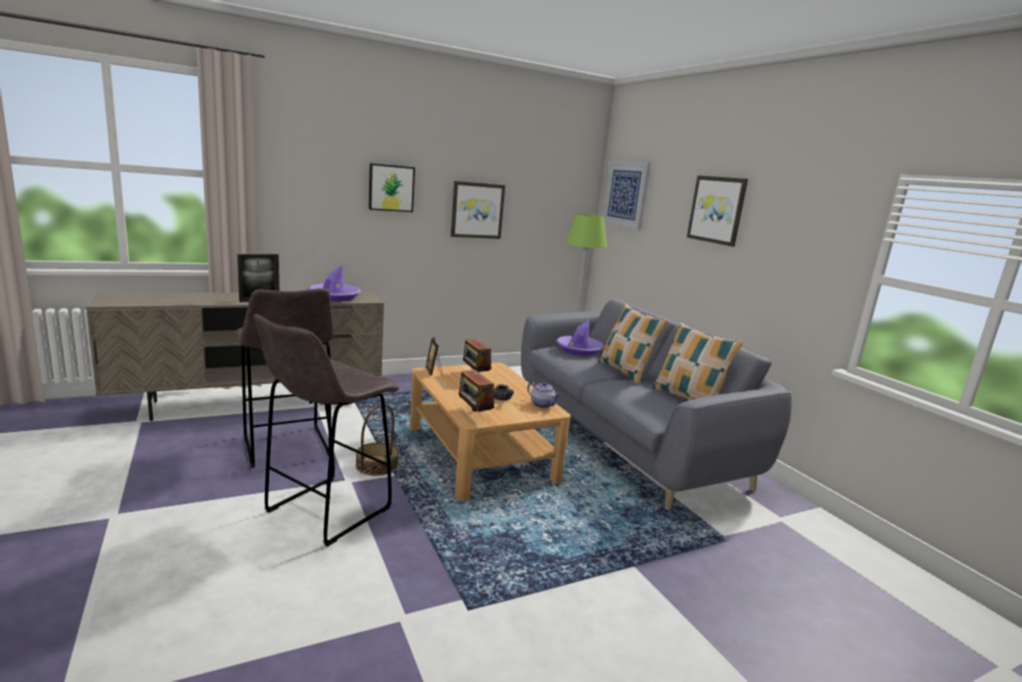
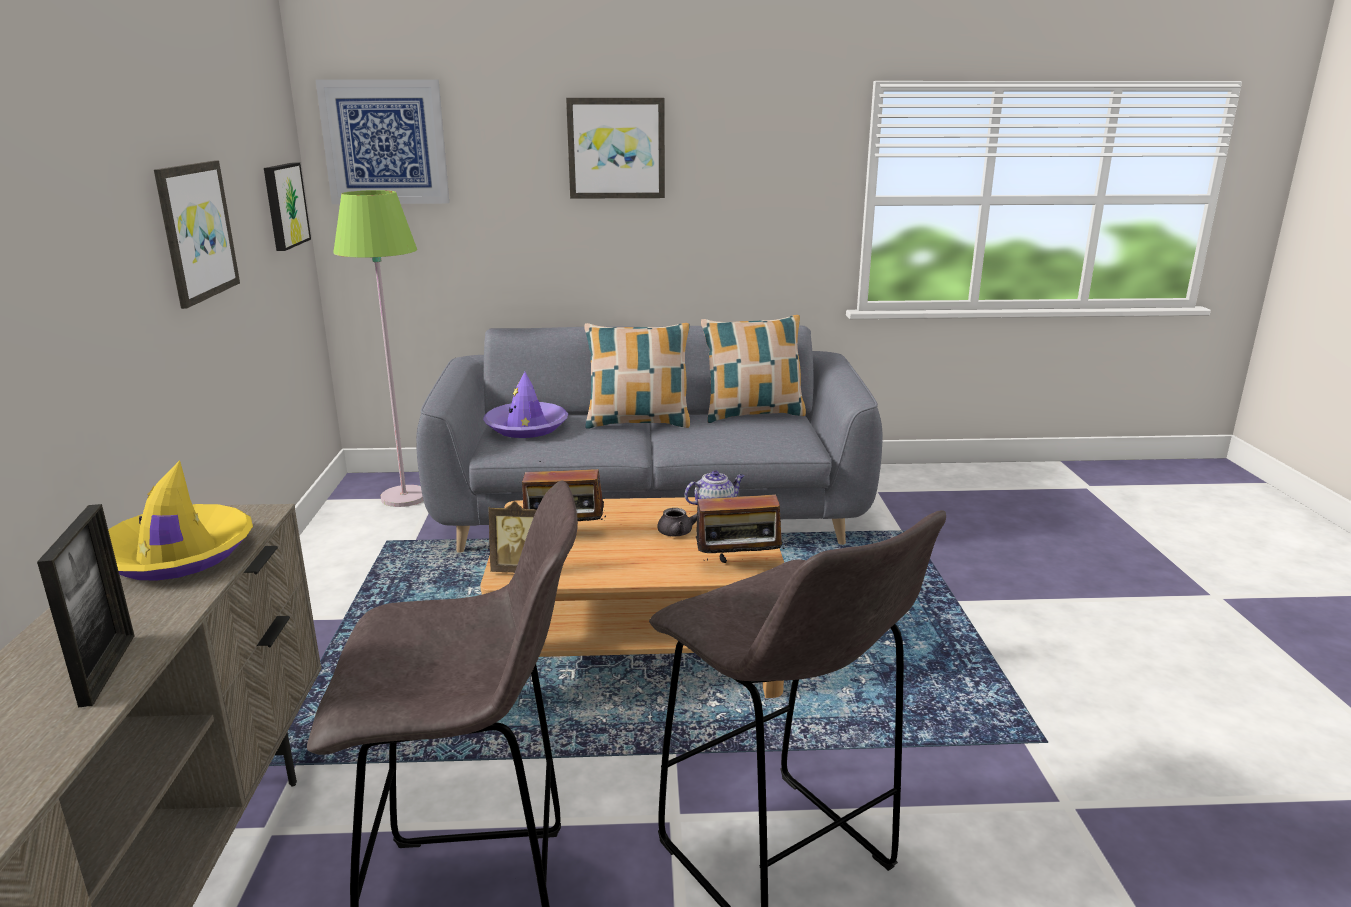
camera: 65 degrees left, 5 degrees up
purple hat [308,265,361,301] -> yellow hat [108,460,253,581]
basket [356,404,399,476] -> none
picture [369,163,415,212] -> picture moved to [264,163,311,251]

